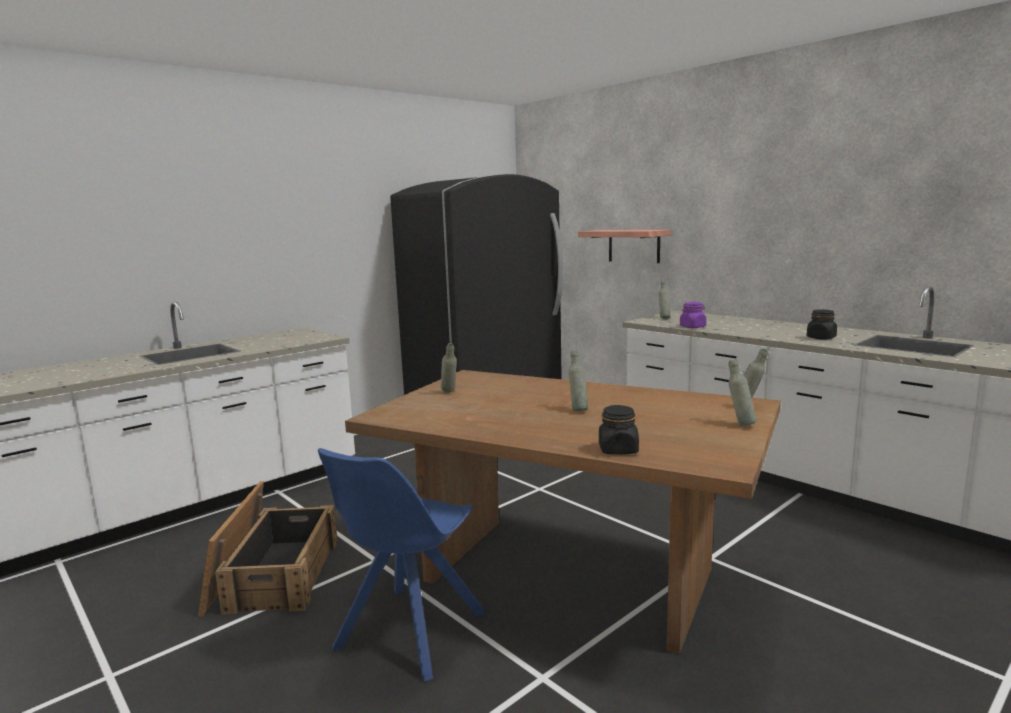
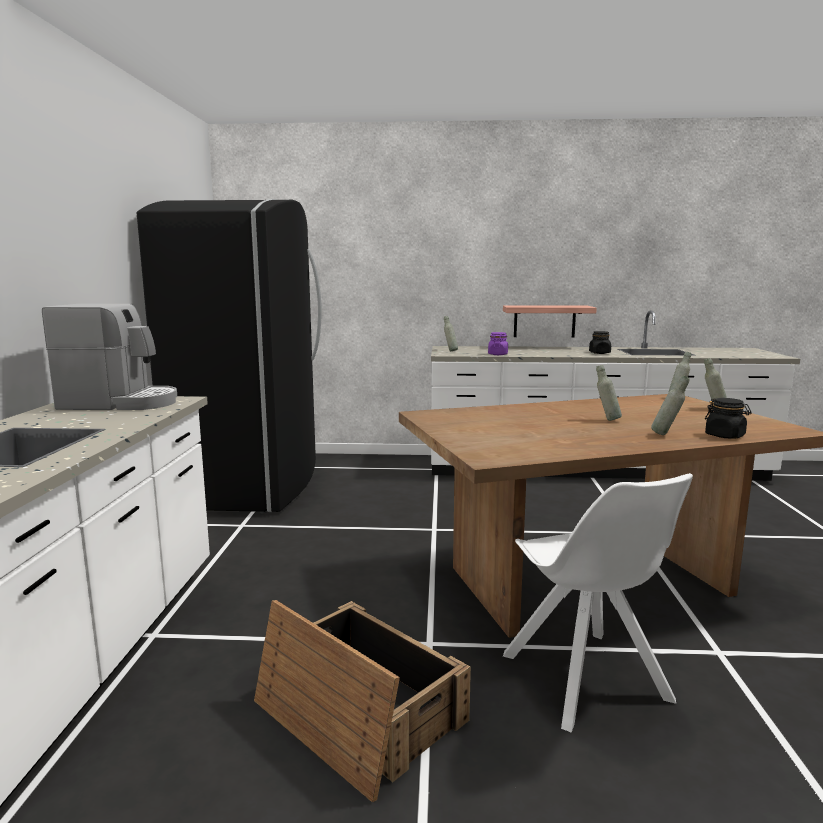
camera: 45 degrees left, 0 degrees up
blue chair [318,448,485,682] -> white chair [503,473,693,733]
grey bottle [441,343,457,393] -> grey bottle moved to [651,376,690,435]
shelf [578,230,671,263] -> shelf moved to [503,305,597,337]
none -> coffee machine [42,304,177,410]

